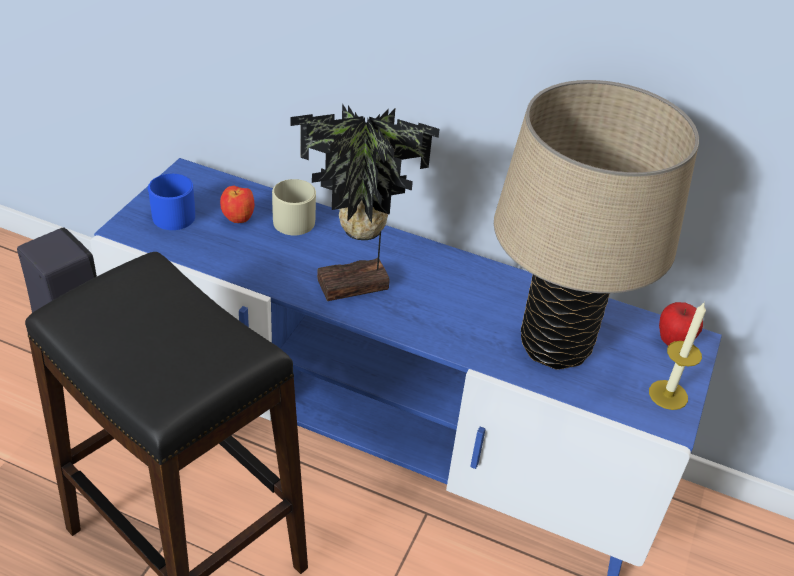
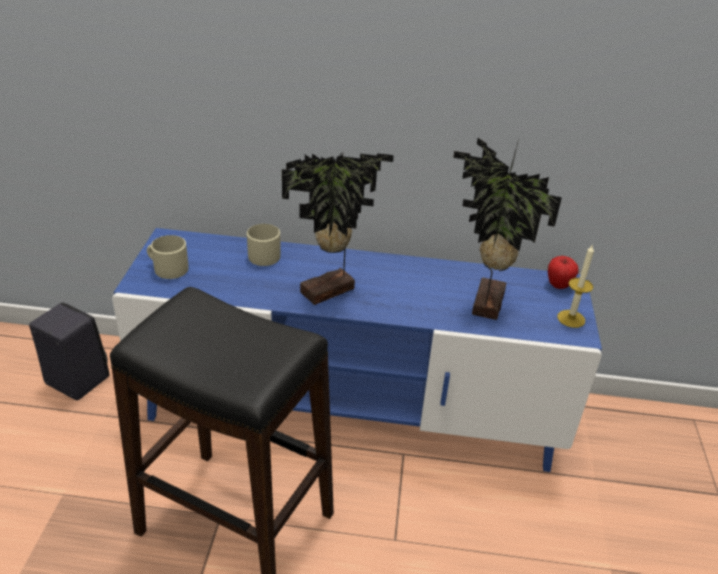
camera: 15 degrees left, 5 degrees down
blue mug [148,174,195,230] -> beige mug [147,235,188,279]
apple [220,186,255,223] -> none
beige table lamp [494,80,699,370] -> potted plant [453,138,562,320]

